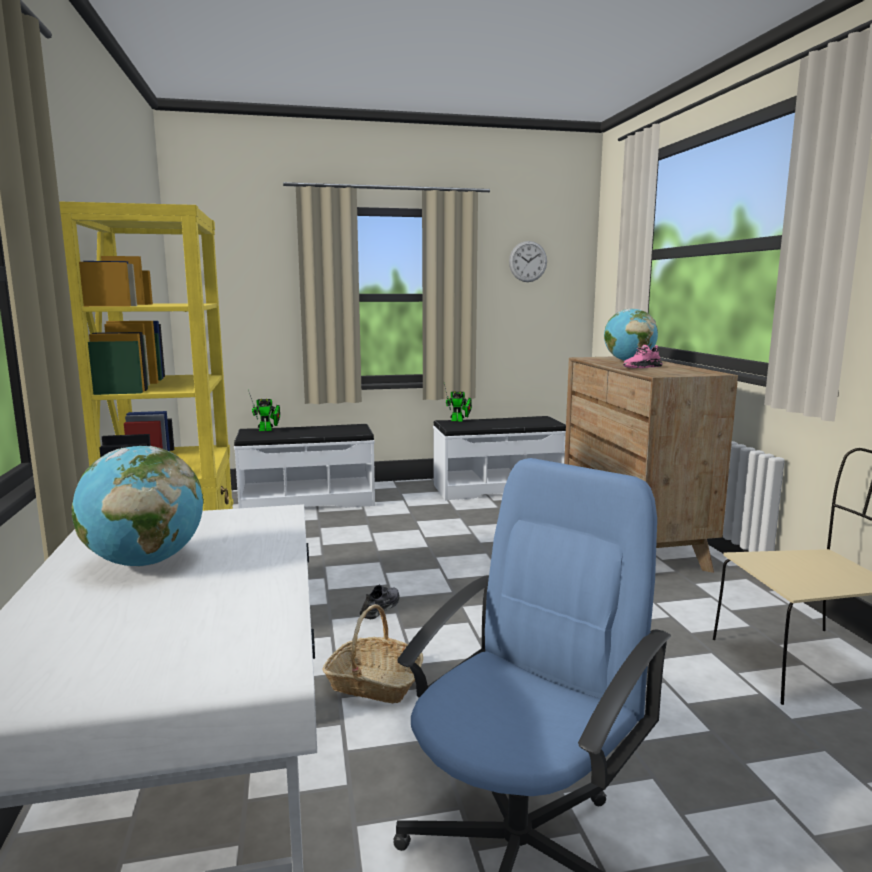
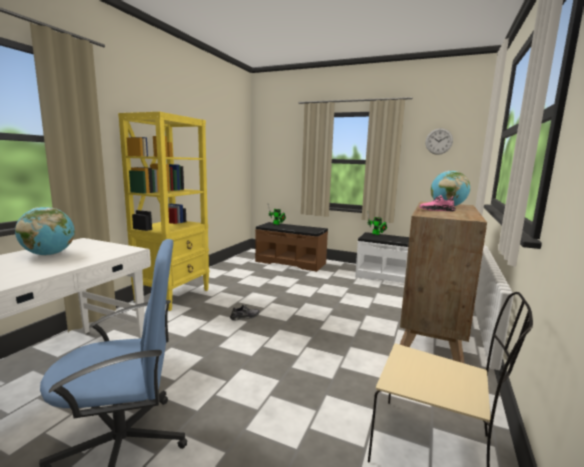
camera: 35 degrees right, 0 degrees up
white bench [234,424,375,508] -> brown bench [255,222,328,272]
basket [323,604,423,703] -> none

